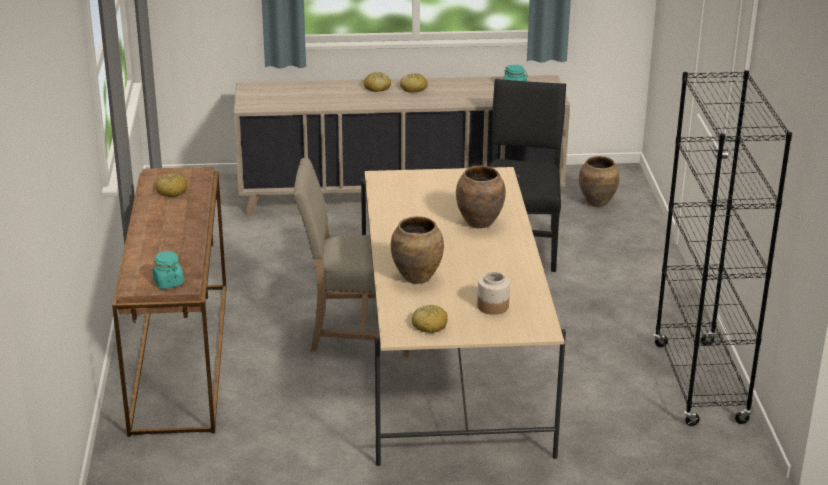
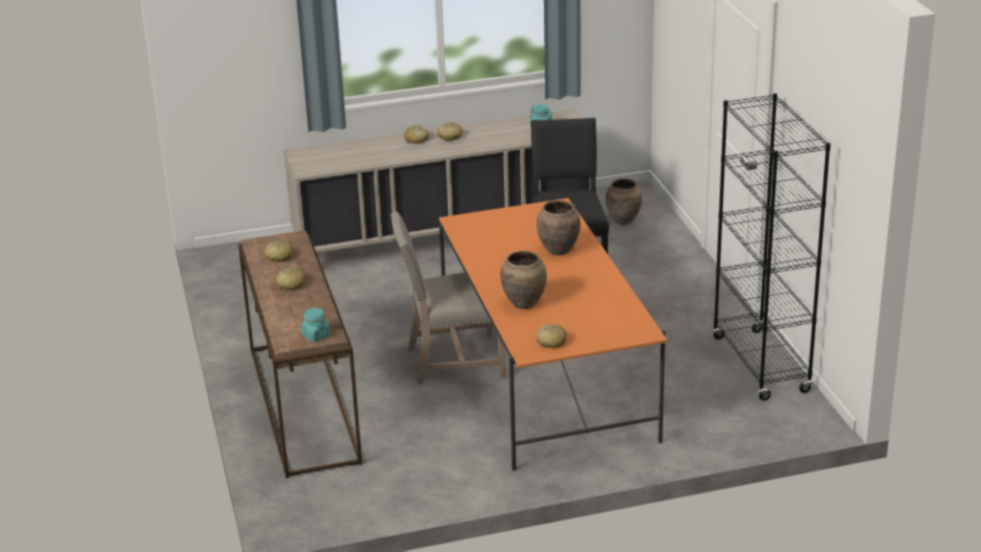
camera: 10 degrees left, 0 degrees up
beige dining table [361,167,566,466] -> orange dining table [439,198,667,471]
jar [477,272,510,315] -> none
none -> bread [276,268,305,290]

